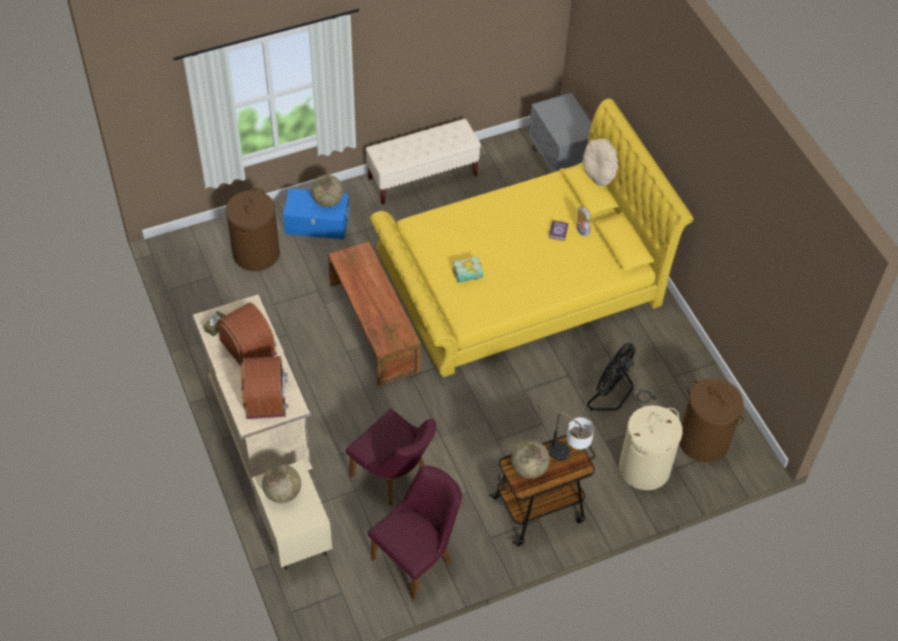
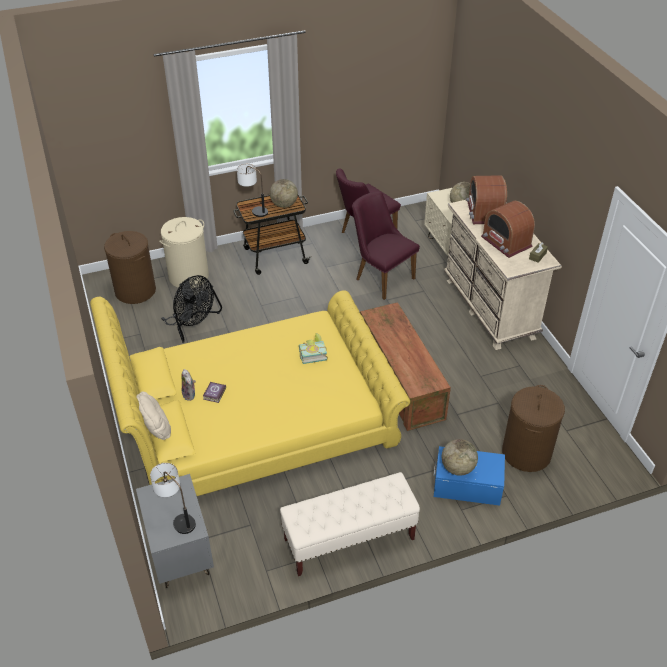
camera: 175 degrees left, 10 degrees down
none -> table lamp [150,463,196,534]

